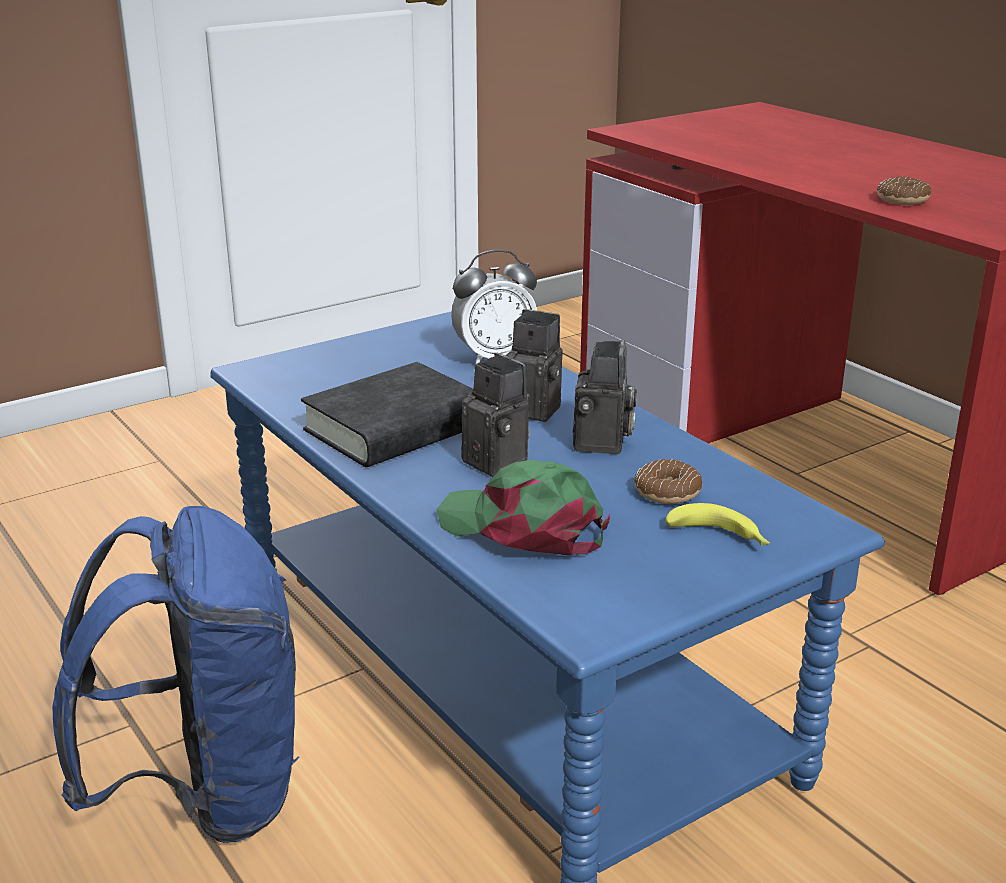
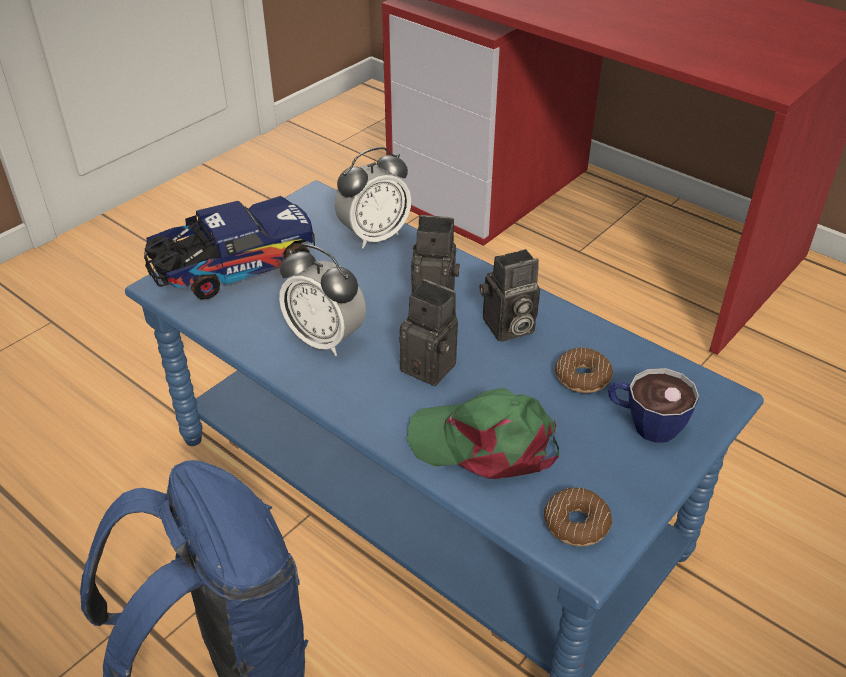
camera: 15 degrees left, 15 degrees up
black book [301,362,473,467] -> alarm clock [279,244,366,356]
camera [573,339,637,454] -> camera turned 75 degrees clockwise [480,249,540,342]
banana [665,503,770,546] -> cup [608,368,699,443]
donut [877,177,931,205] -> donut moved to [544,487,612,546]
none -> toy truck [144,196,315,299]

